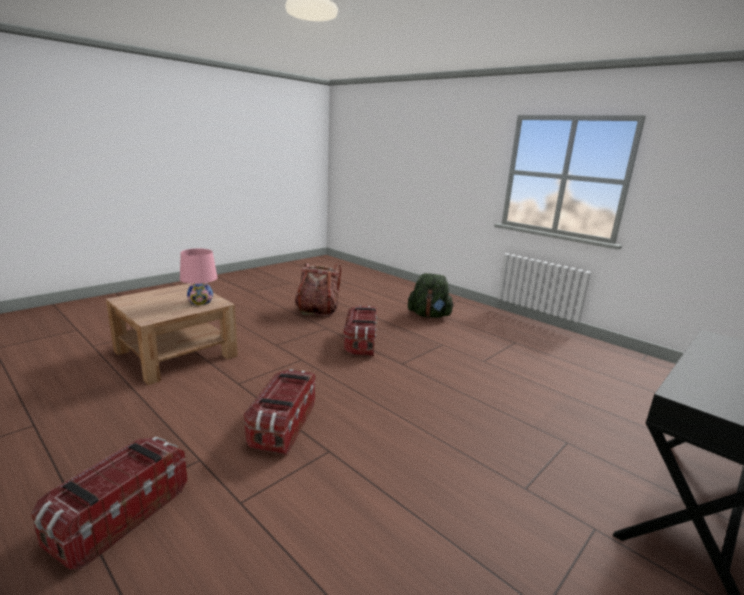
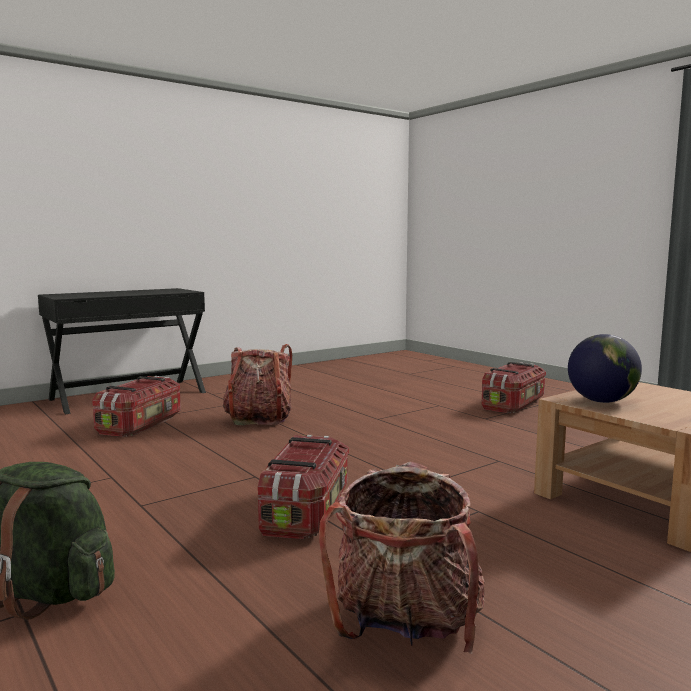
camera: 170 degrees left, 10 degrees down
pink table lamp [180,249,217,305] -> globe [568,334,642,403]
storage box [244,369,315,455] -> storage box moved to [92,376,181,437]
none -> backpack [223,344,292,425]

